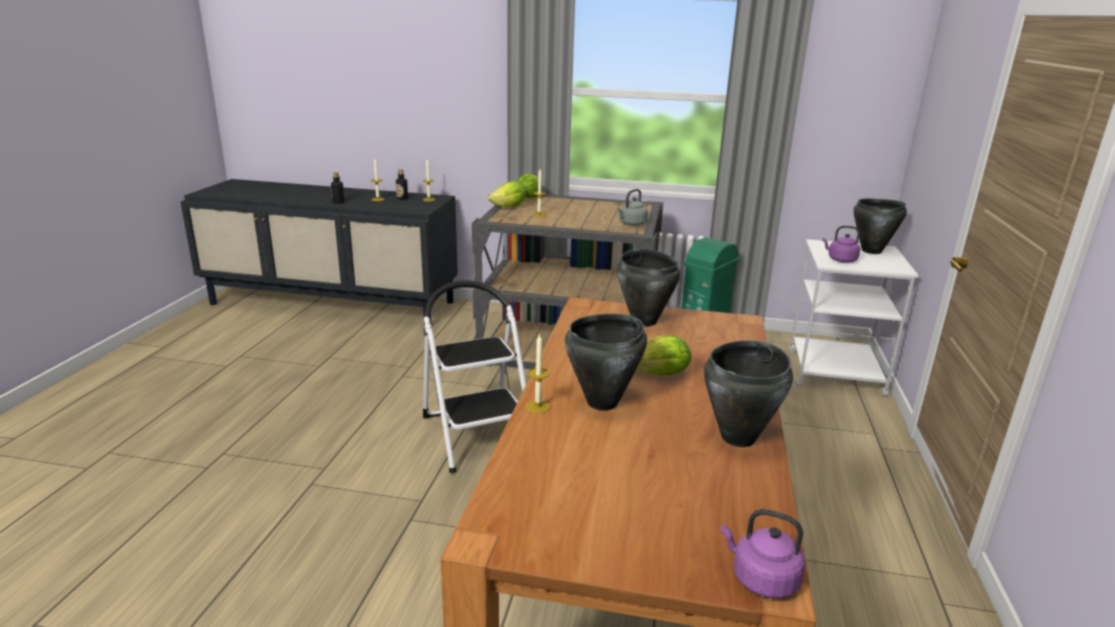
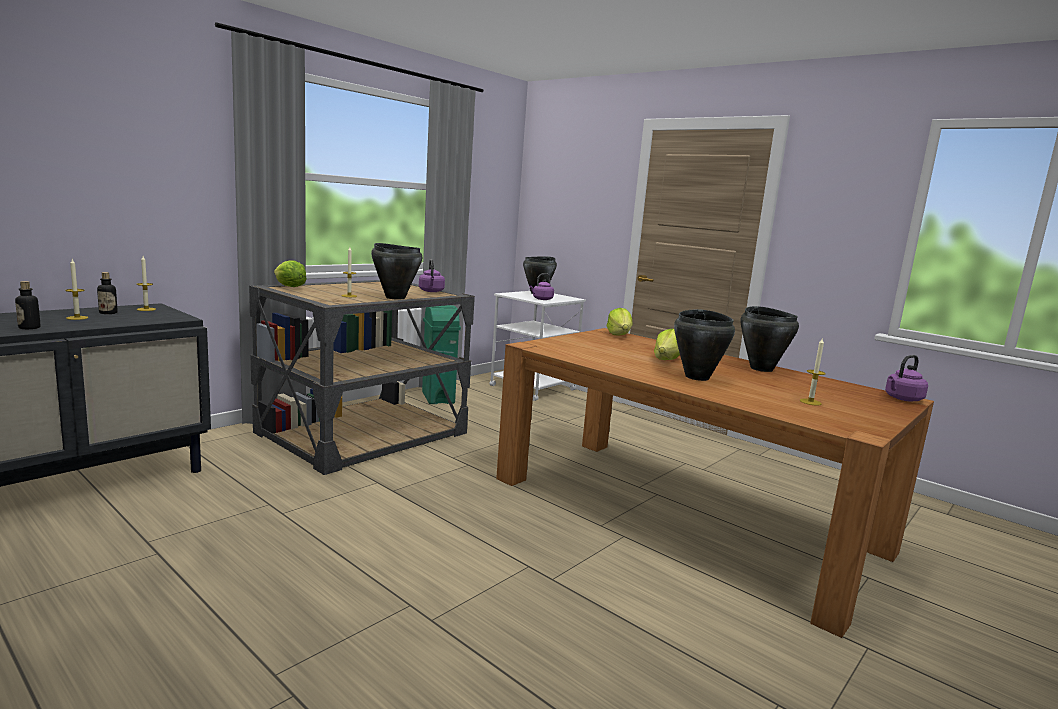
camera: 60 degrees left, 10 degrees down
step ladder [423,280,526,473] -> none
lettuce [488,181,526,207] -> lettuce moved to [607,308,632,335]
candle [526,333,551,413] -> candle moved to [800,337,826,406]
grey kettle [617,189,648,226] -> purple kettle [419,259,445,292]
black cooking pot [617,249,680,326] -> black cooking pot moved to [371,243,422,299]

